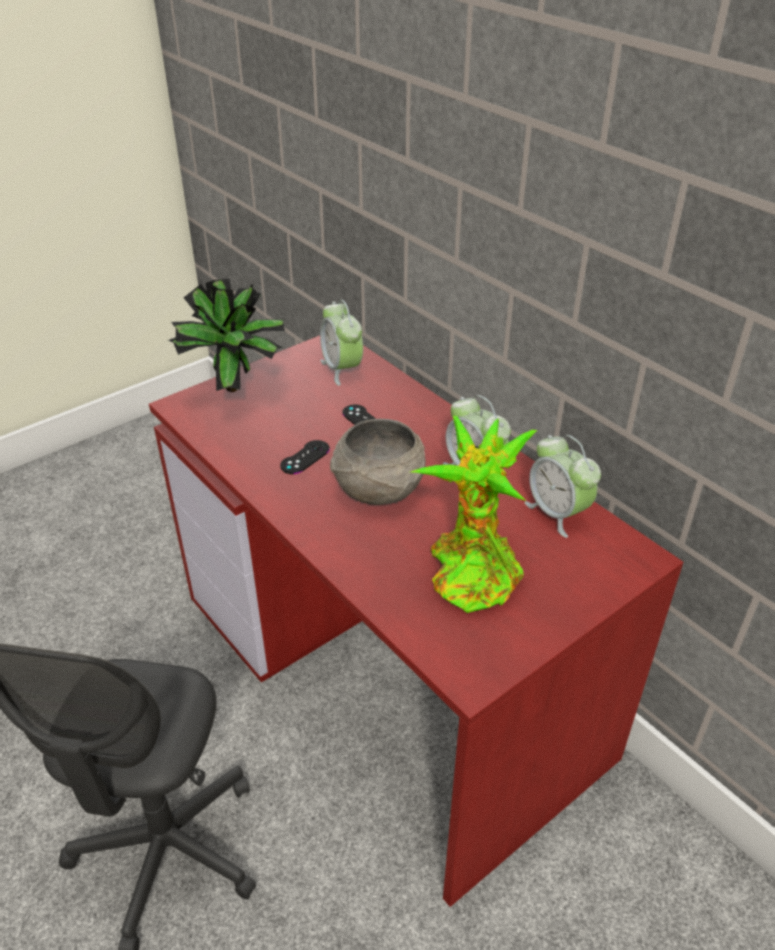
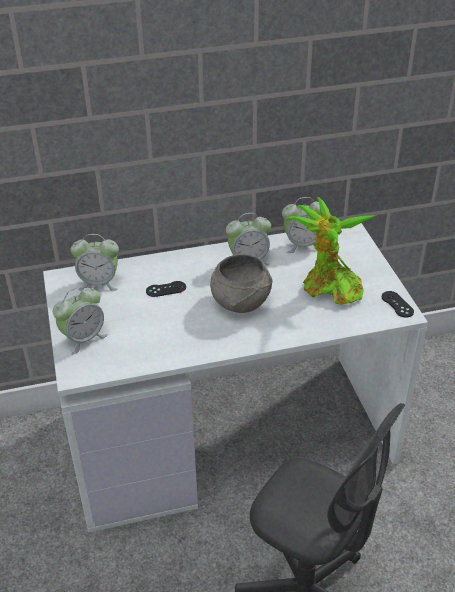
camera: 65 degrees left, 0 degrees up
red desk [149,335,683,907] -> white desk [43,223,428,533]
potted plant [168,279,285,392] -> alarm clock [53,287,108,355]
black game controller [280,440,330,474] -> black game controller moved to [382,291,414,318]

